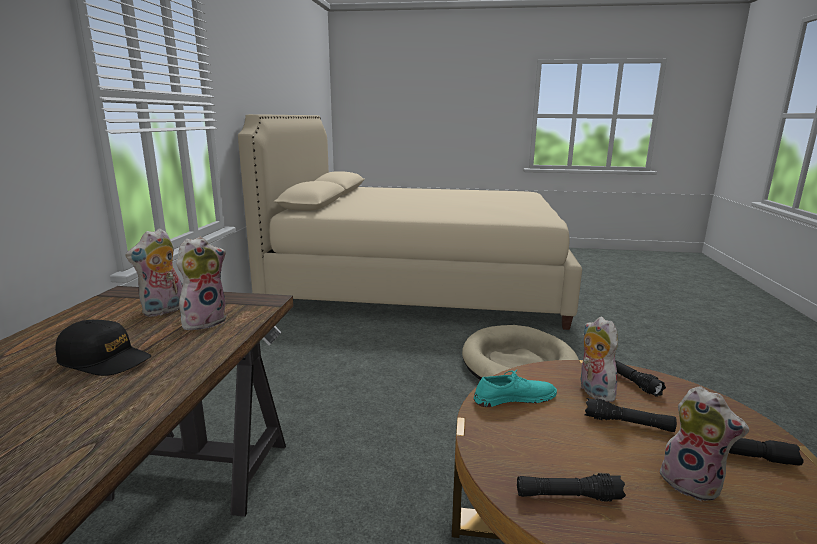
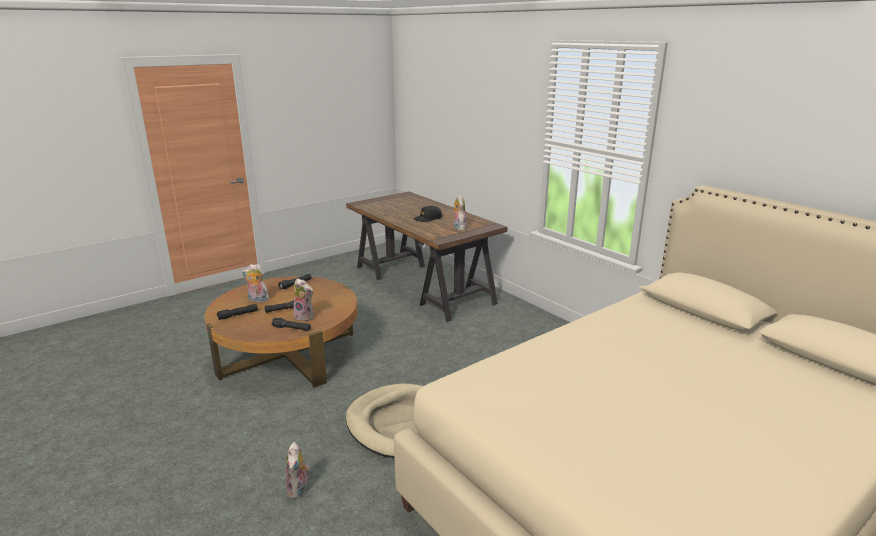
camera: 135 degrees right, 5 degrees up
plush toy [177,237,227,330] -> plush toy moved to [286,442,310,499]
turquoise shoe [474,370,557,407] -> none

